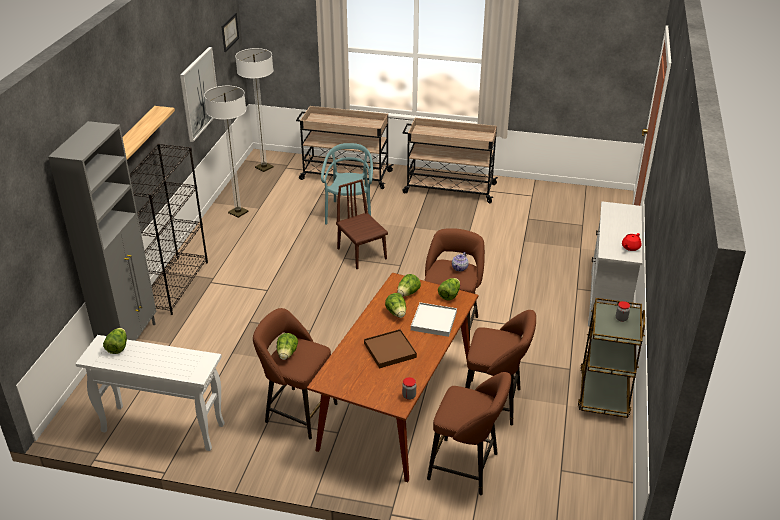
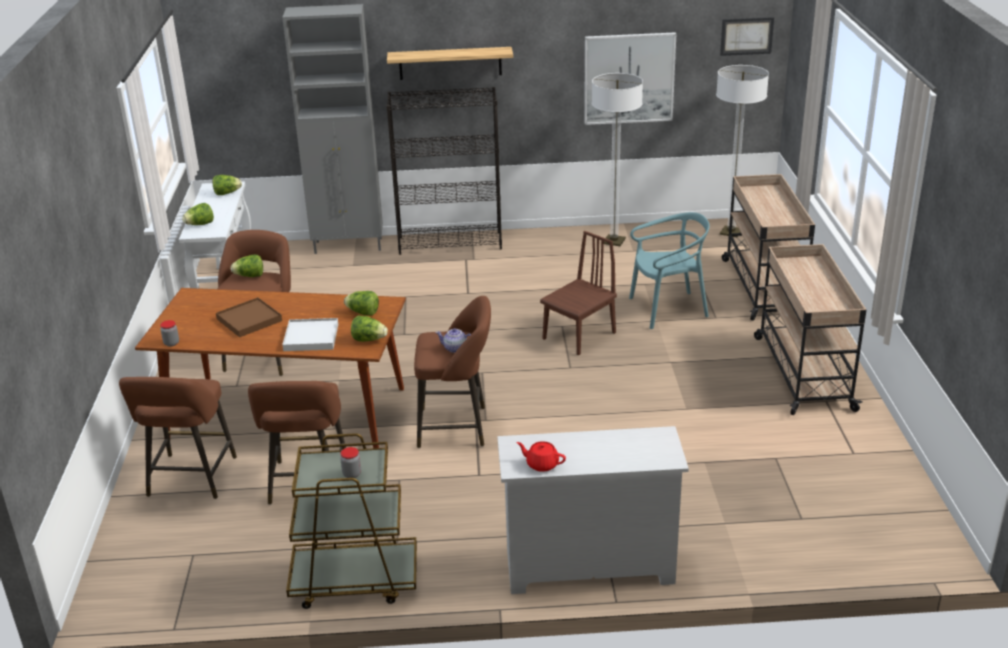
camera: 75 degrees right, 5 degrees down
lettuce [385,293,406,318] -> lettuce moved to [182,203,214,225]

